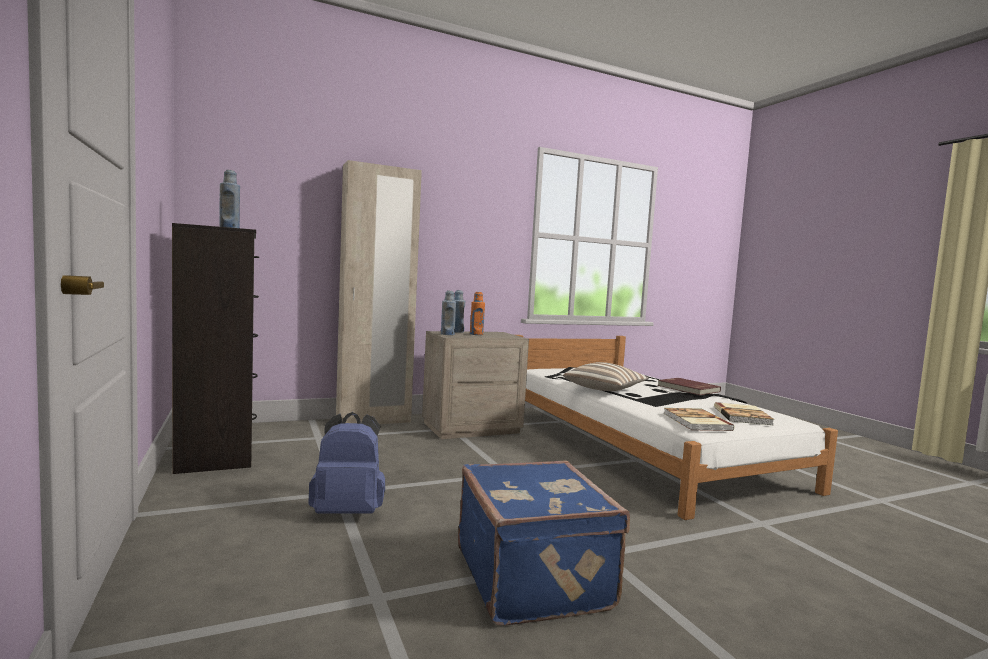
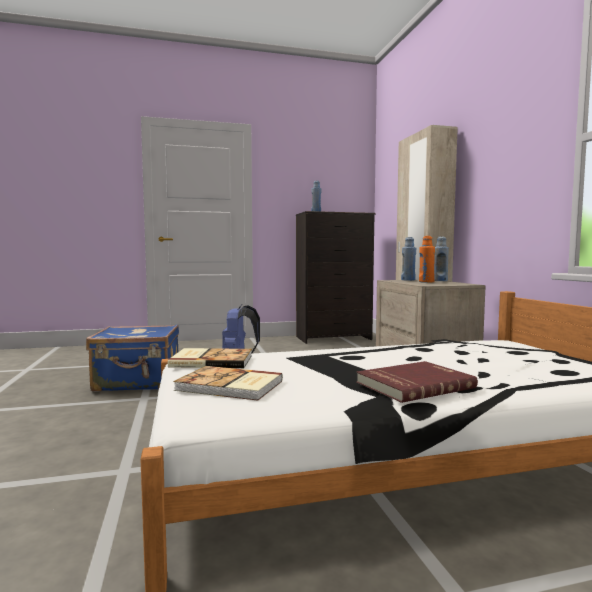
camera: 100 degrees right, 0 degrees up
pillow [563,362,649,391] -> none

